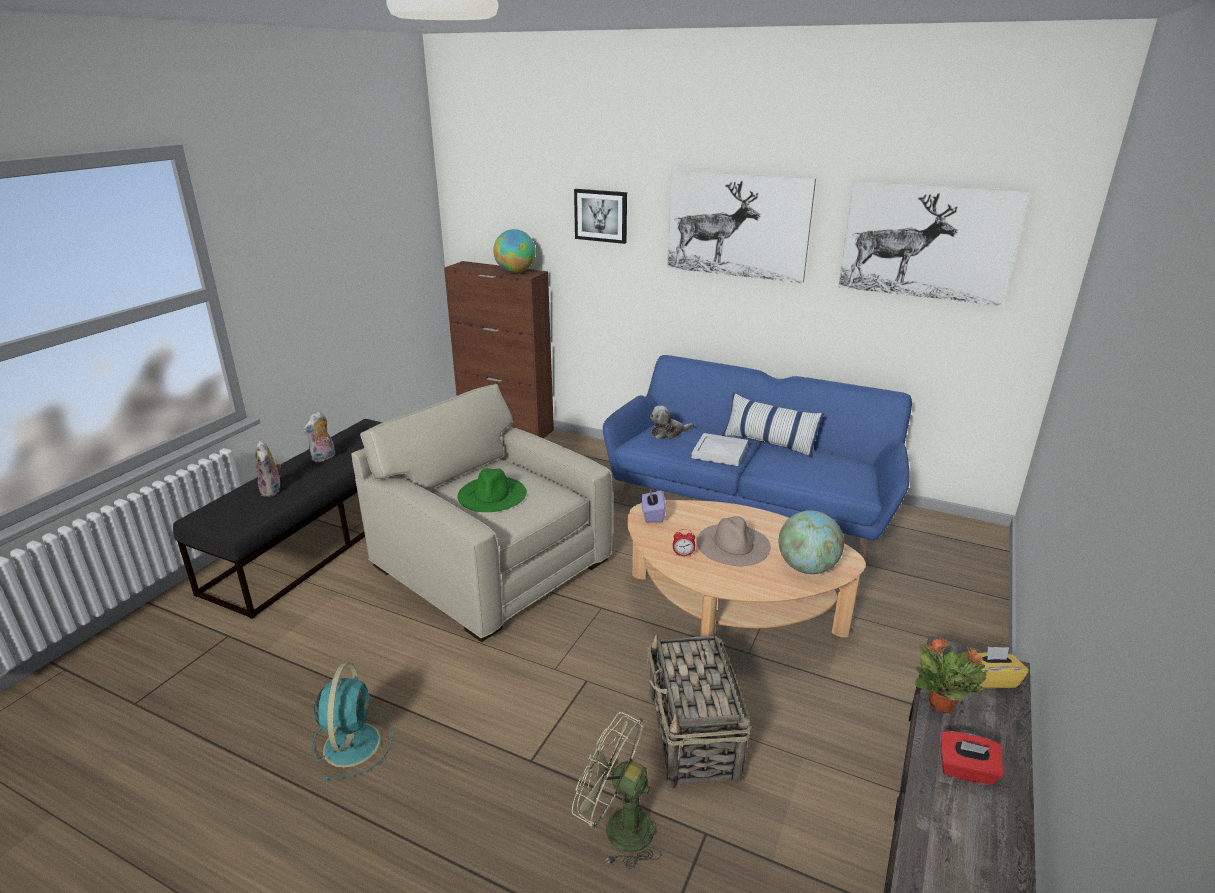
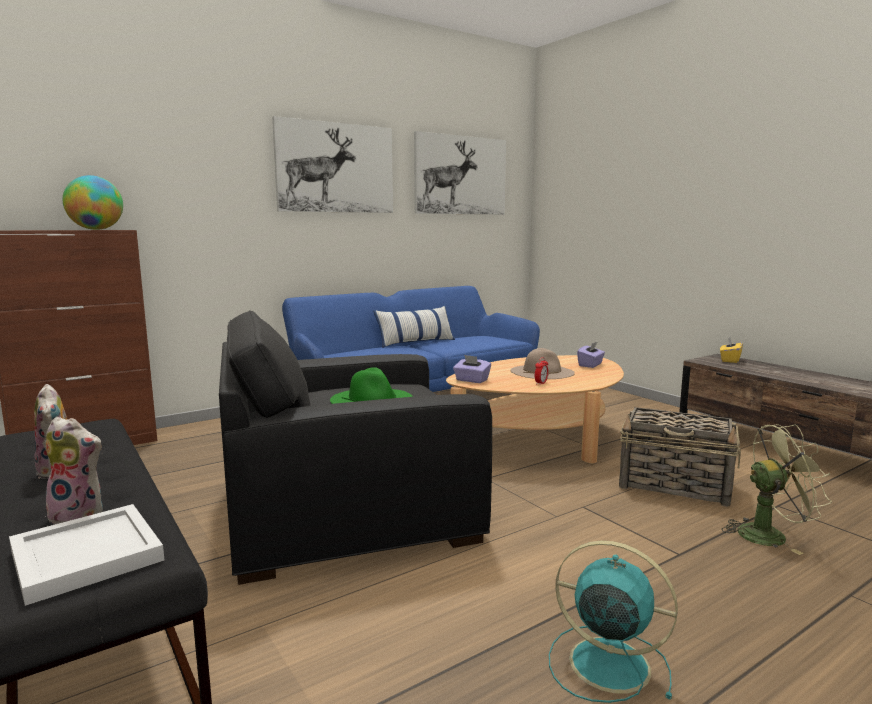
camera: 60 degrees left, 15 degrees down
beige armchair [351,384,613,642] -> black armchair [219,310,492,585]
green fan [572,712,662,869] -> green fan turned 150 degrees counterclockwise [722,424,832,555]
picture [574,189,627,244] -> none
plush toy [650,406,693,439] -> none
white tray [692,433,748,466] -> white tray moved to [9,504,164,606]
globe [779,510,844,574] -> purple tissue box [577,342,605,368]
potted plant [914,638,987,713] -> none
red tissue box [940,731,1003,785] -> none

